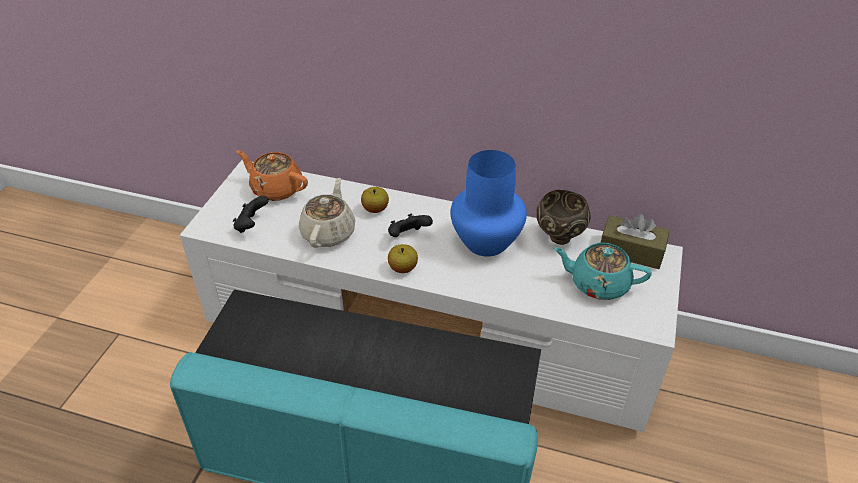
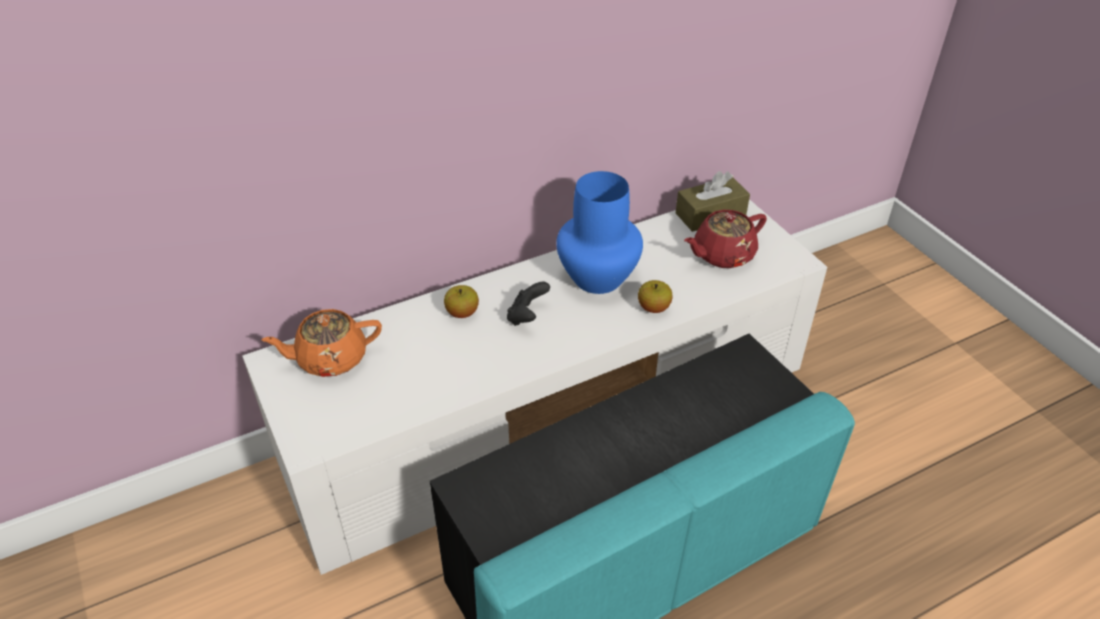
camera: 45 degrees left, 0 degrees up
black game controller [233,196,269,233] -> none
beige teapot [299,178,355,248] -> none
apple [388,244,418,273] -> apple moved to [638,280,673,313]
brown bowl [536,190,591,245] -> none
turquoise teapot [553,243,652,300] -> red teapot [684,210,767,268]

